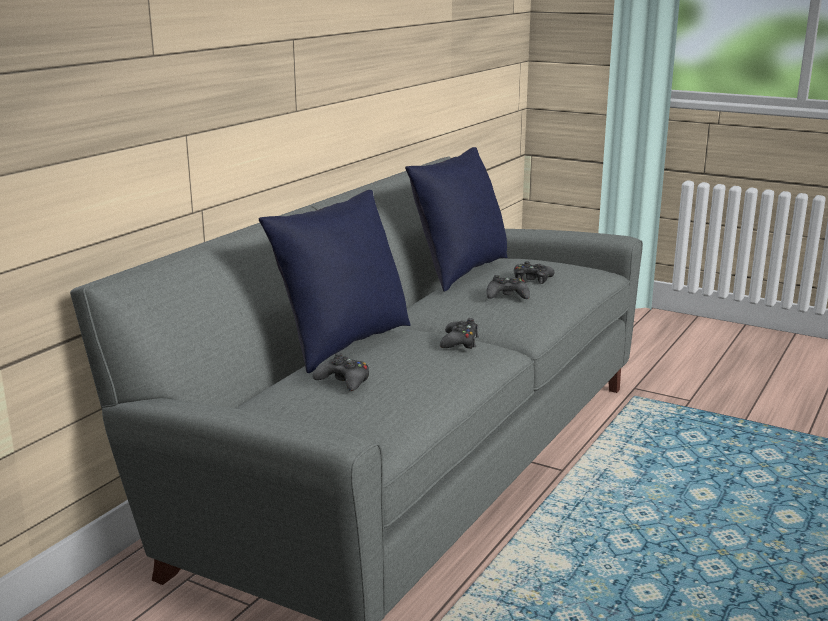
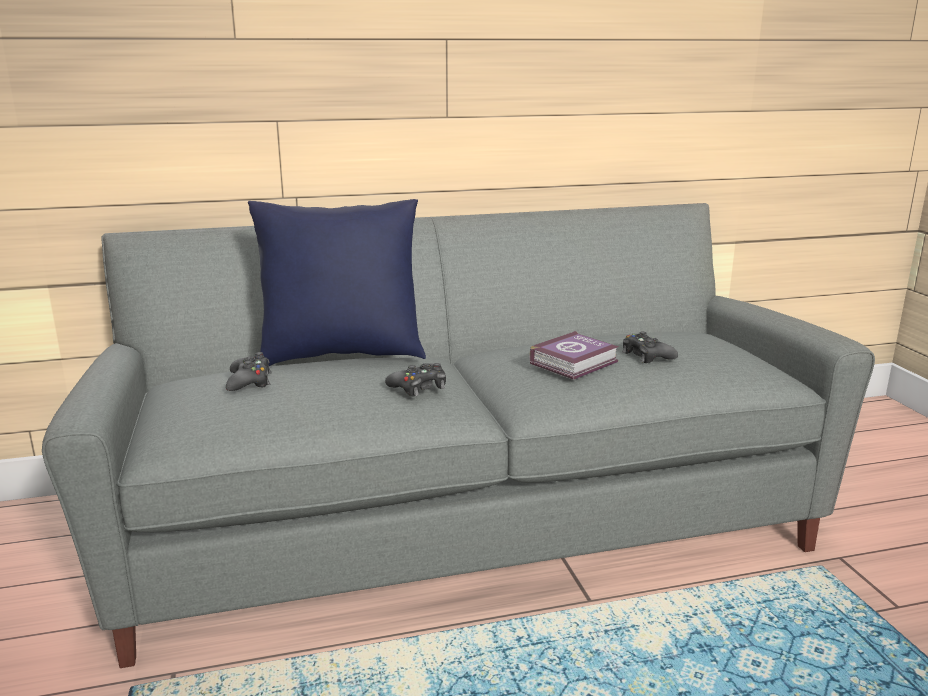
camera: 45 degrees right, 0 degrees up
blue pillow [405,147,507,292] -> none
black game controller [486,275,530,299] -> book [530,331,619,380]

